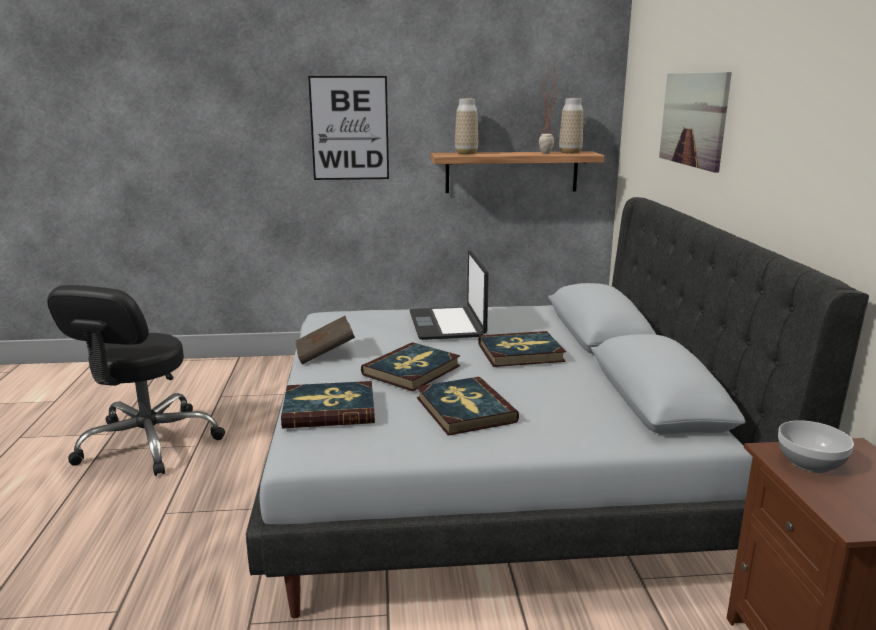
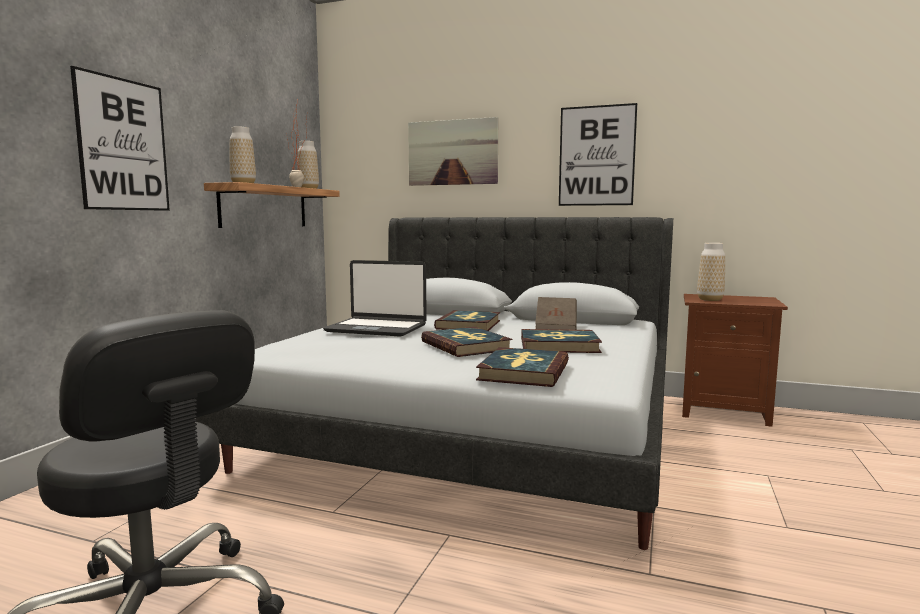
camera: 65 degrees left, 10 degrees down
brown book [295,316,355,365] -> brown book moved to [535,297,577,330]
bowl [778,420,854,473] -> vase [697,243,725,301]
none -> picture [559,103,637,206]

